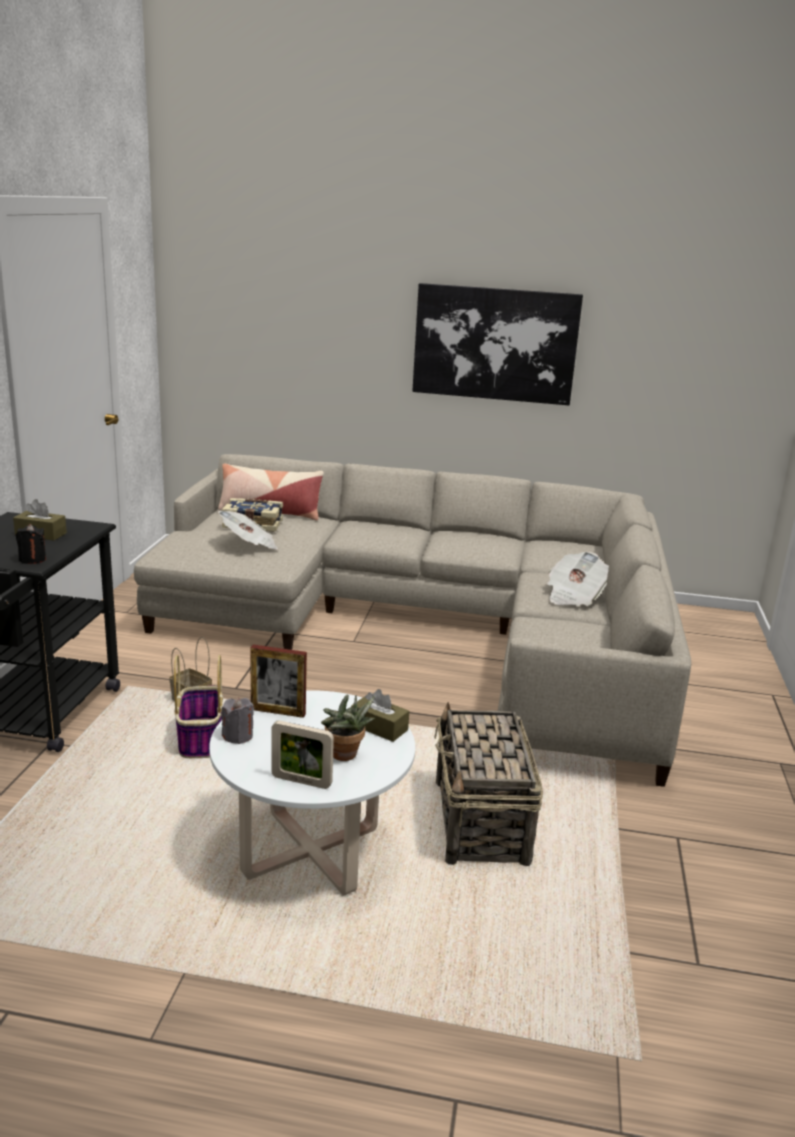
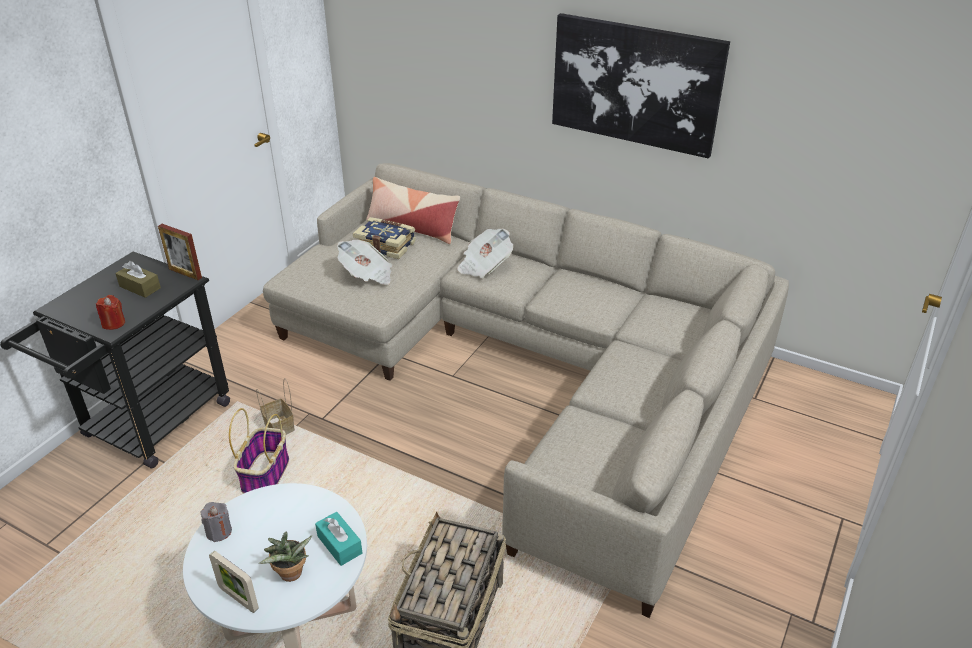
camera: 20 degrees right, 15 degrees up
black candle [16,524,46,564] -> red candle [96,295,125,330]
picture frame [250,645,307,718] -> picture frame moved to [158,224,202,280]
brown tissue box [351,689,409,742] -> turquoise tissue box [315,512,362,566]
newspaper [547,551,609,606] -> newspaper moved to [457,229,513,278]

